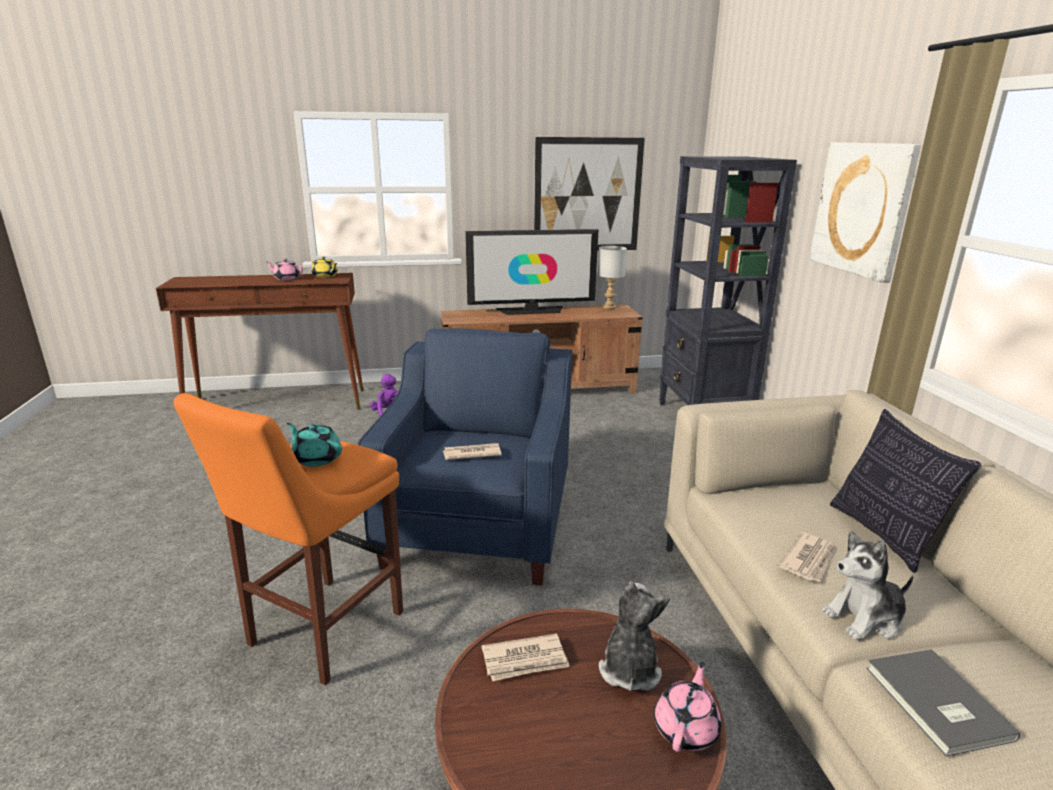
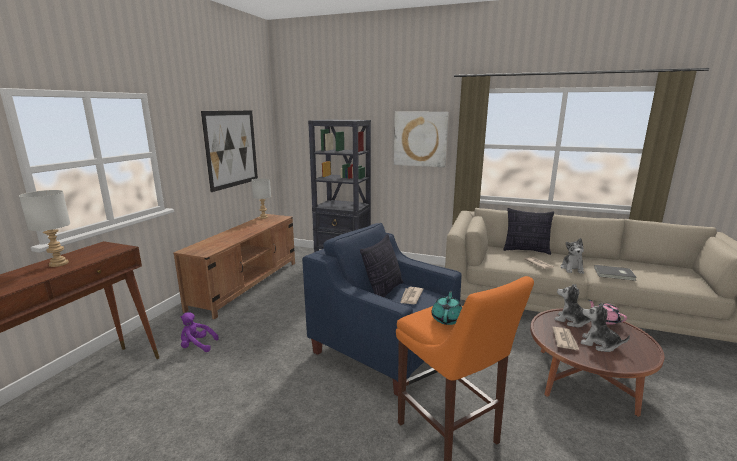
camera: 60 degrees left, 5 degrees down
pink teapot [266,259,303,280] -> grey table lamp [19,190,70,267]
turquoise teapot [287,423,342,467] -> turquoise teapot turned 135 degrees clockwise [431,291,462,325]
yellow teapot [311,256,338,278] -> none
television [465,229,599,315] -> none
none -> pillow [360,234,403,298]
none -> plush toy [581,303,630,352]

